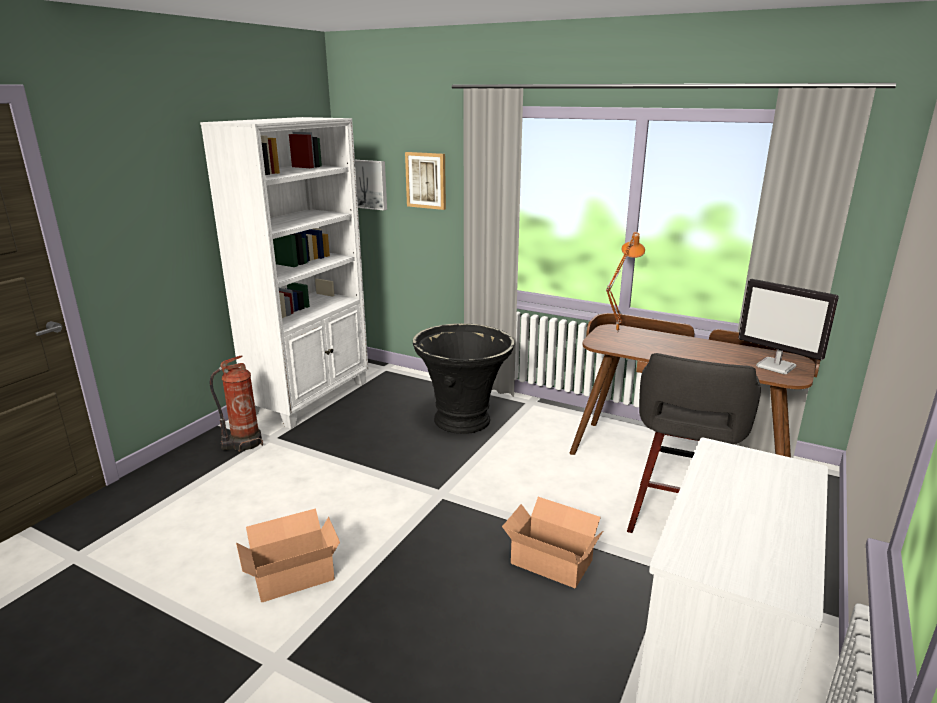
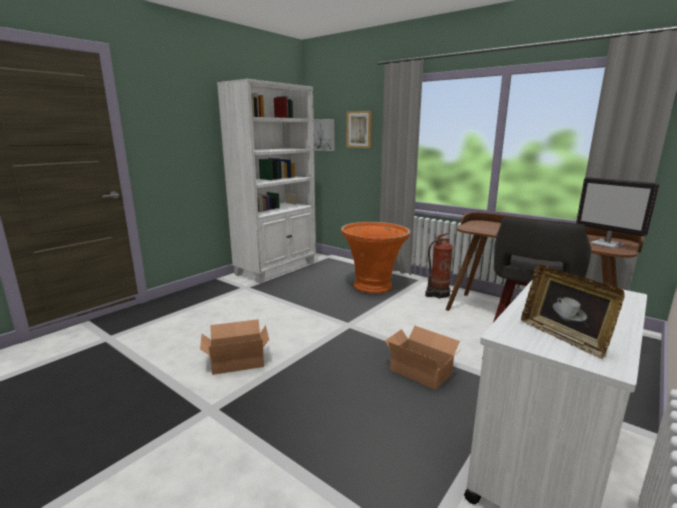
camera: 10 degrees right, 5 degrees down
fire extinguisher [210,355,263,452] -> fire extinguisher moved to [425,233,453,299]
black planter [413,323,514,434] -> orange planter [341,222,411,294]
orange table lamp [606,232,645,333] -> none
none -> picture frame [521,265,625,359]

